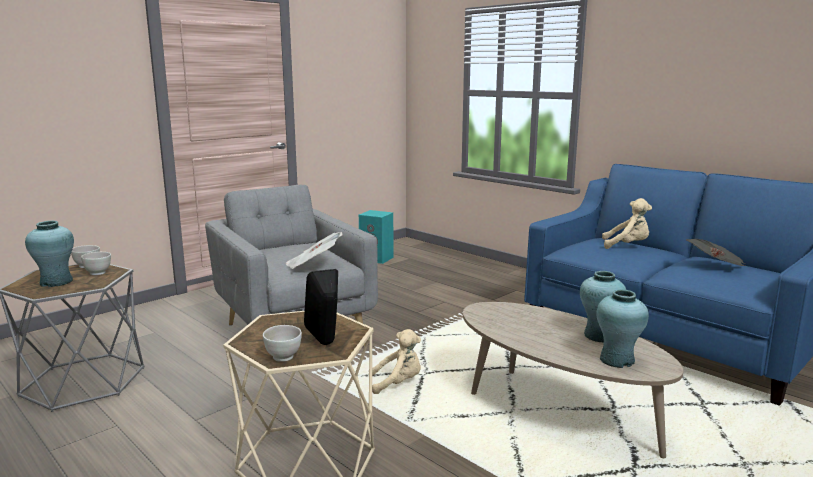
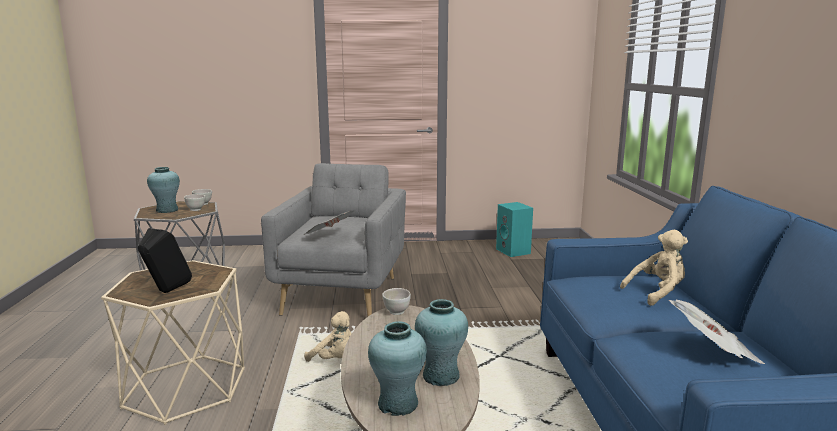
camera: 40 degrees right, 0 degrees up
white bowl [263,325,302,362] -> white bowl moved to [382,288,411,315]
beige plush toy [602,198,652,249] -> beige plush toy turned 75 degrees counterclockwise [620,230,688,306]

